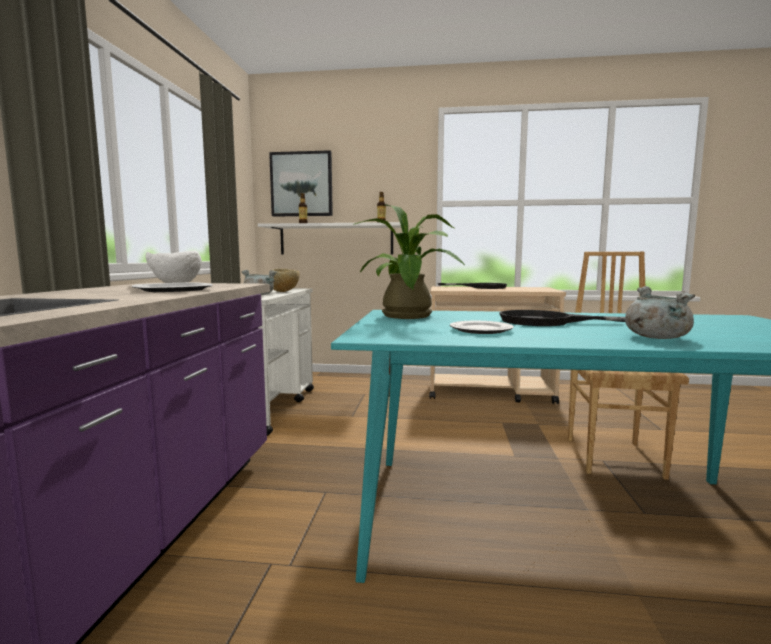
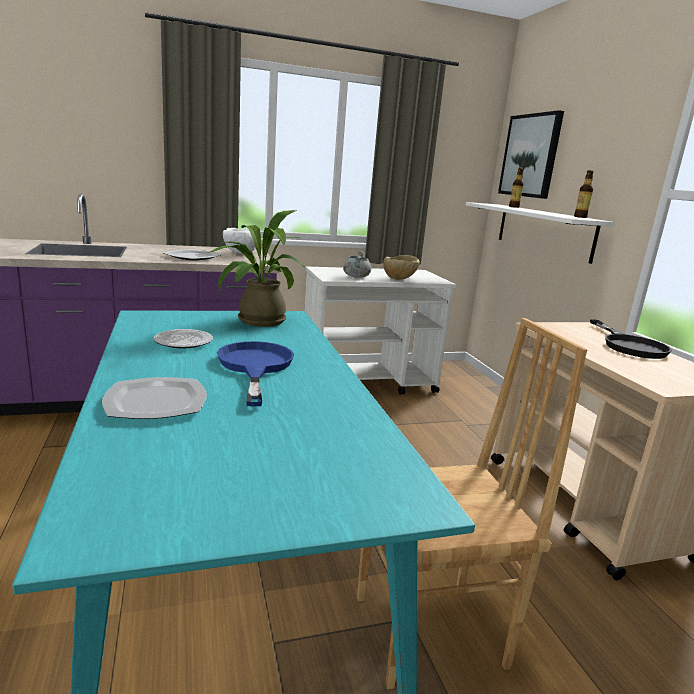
camera: 65 degrees right, 10 degrees up
black frying pan [499,310,625,326] -> blue frying pan [217,341,294,406]
grey cooking pot [625,286,695,339] -> plate [102,377,207,419]

